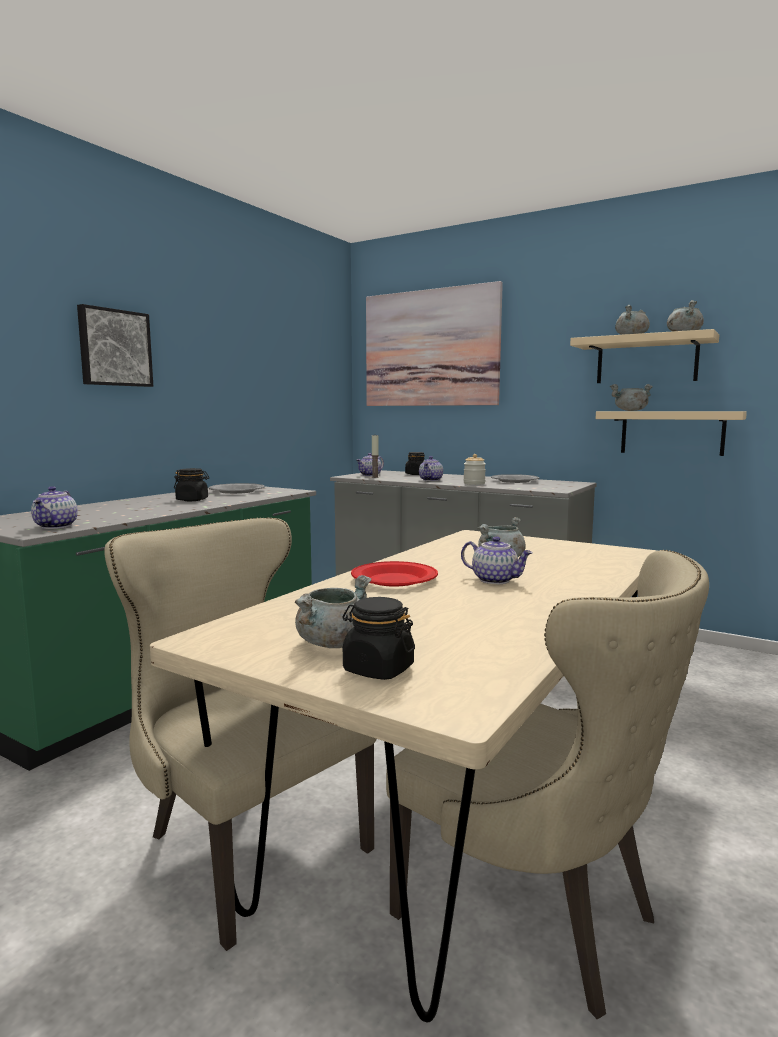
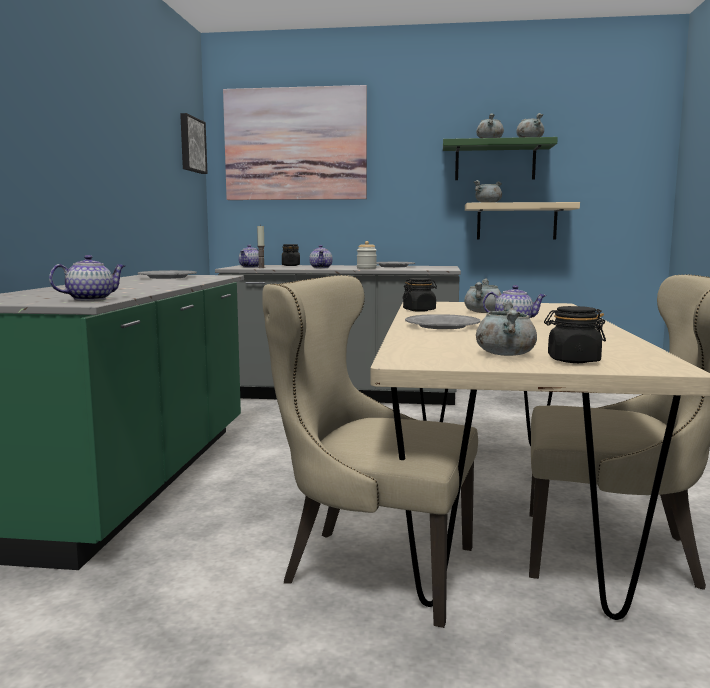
camera: 25 degrees left, 0 degrees up
teapot [31,486,78,529] -> teapot turned 105 degrees counterclockwise [49,255,125,301]
picture [77,304,153,387] -> picture moved to [180,113,208,174]
black jar [174,468,209,501] -> black jar moved to [403,278,437,312]
red plate [351,561,438,587] -> grey plate [405,314,481,329]
beige shelf [570,329,719,383] -> green shelf [443,137,558,180]

